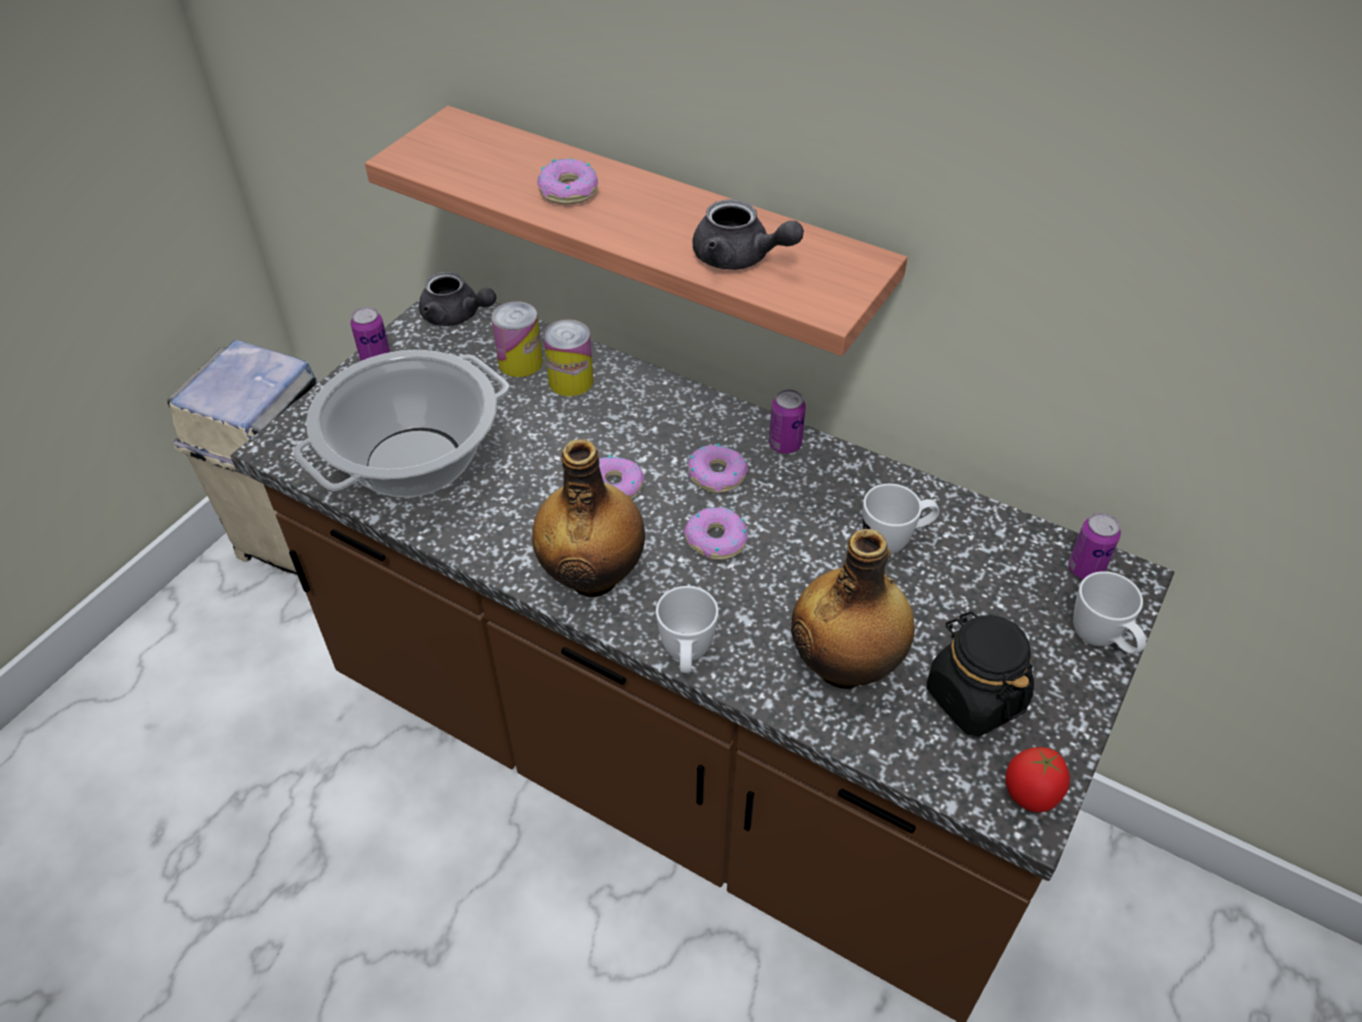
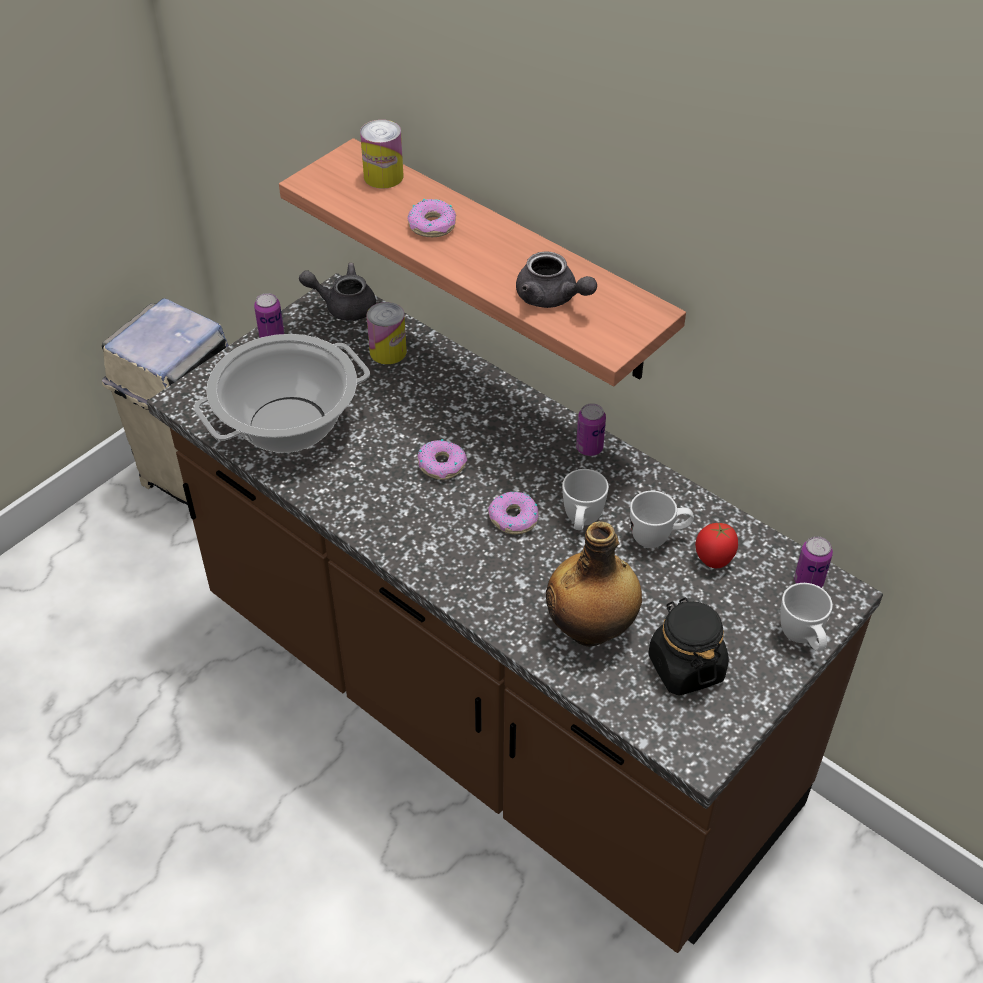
camera: 10 degrees right, 0 degrees up
grey teapot [419,272,496,326] -> grey teapot turned 150 degrees clockwise [299,263,376,321]
bottle [532,439,645,597] -> none
can [543,319,593,396] -> can moved to [360,120,404,189]
white mug [656,586,719,673] -> white mug moved to [562,469,609,530]
donut [688,444,749,493] -> none
tomato [1005,747,1070,812] -> tomato moved to [695,522,738,568]

